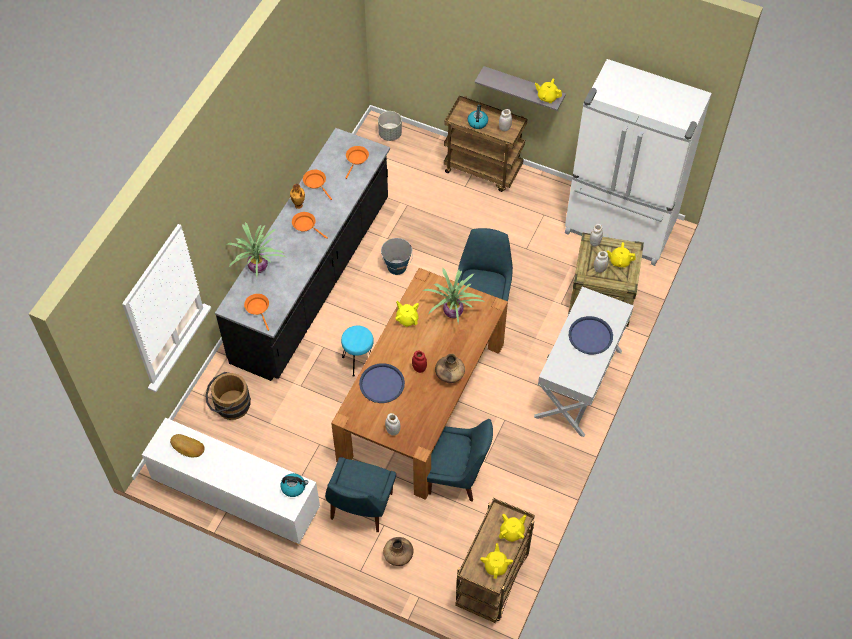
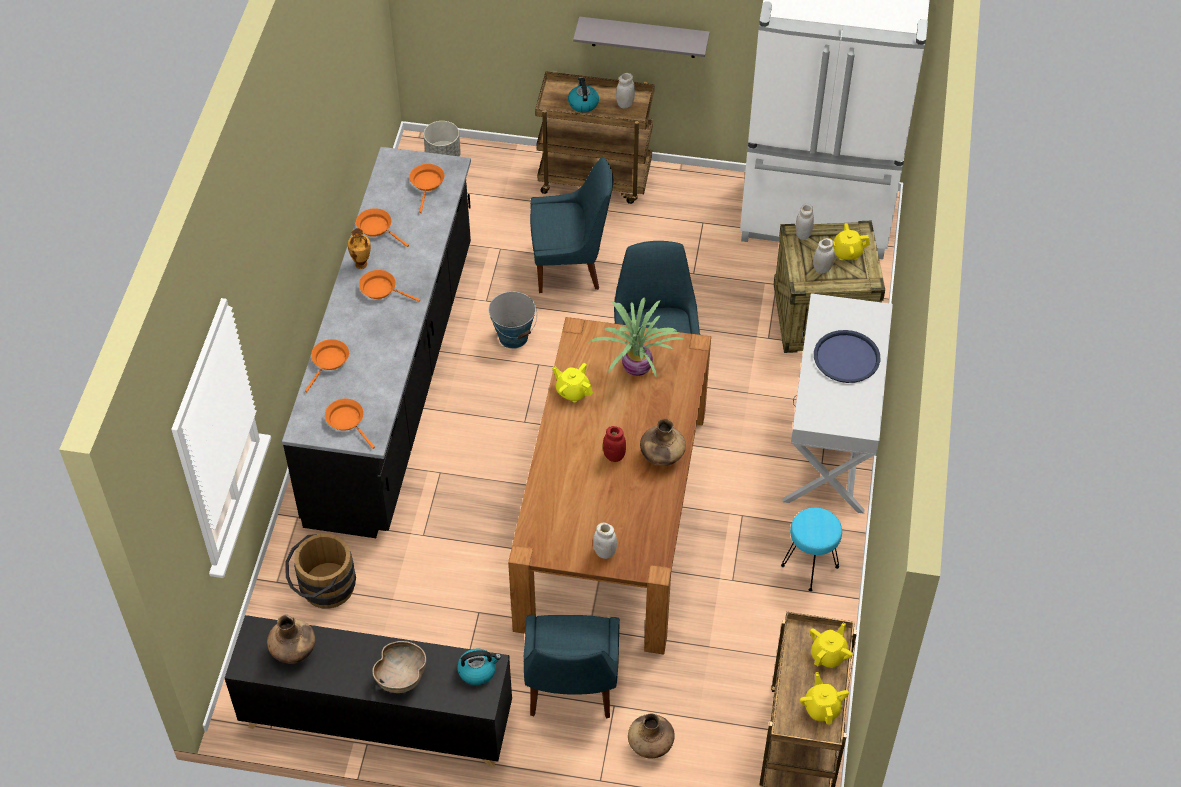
camera: 15 degrees left, 5 degrees down
white cabinet [142,417,320,546] -> black cabinet [225,615,512,767]
bread [170,434,205,458] -> brown vase [267,615,315,664]
potted plant [226,222,286,277] -> orange frying pan [305,339,349,392]
turquoise stool [341,326,374,377] -> turquoise stool moved to [781,508,842,591]
blue tray [359,363,405,403] -> none
blue chair [427,419,493,502] -> blue chair moved to [530,157,613,293]
yellow teapot [535,78,562,103] -> none
none -> brown bowl [372,641,426,693]

